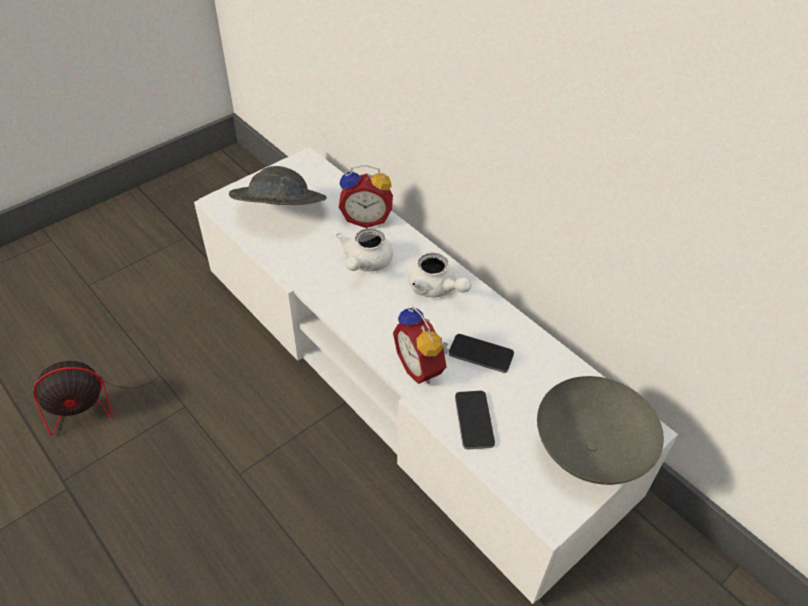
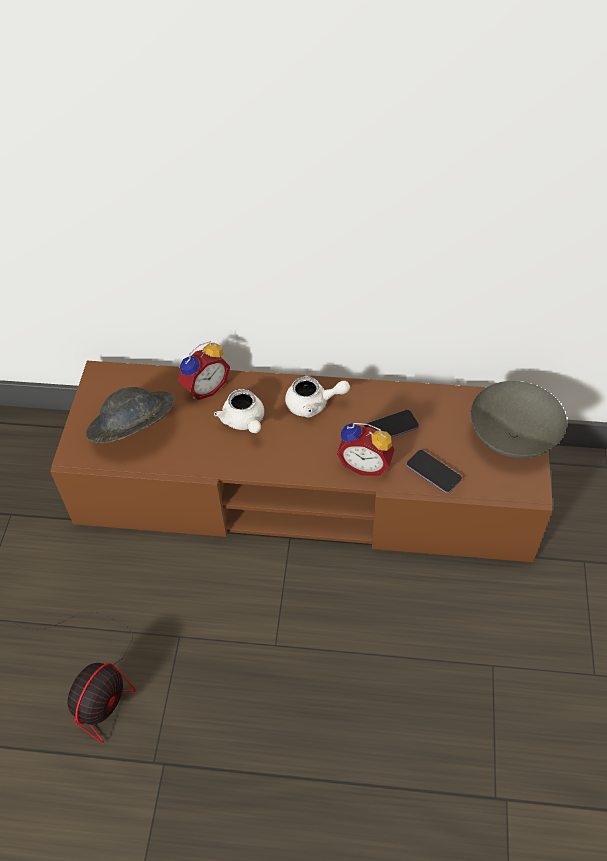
camera: 40 degrees left, 5 degrees up
white tv stand [194,147,678,604] -> brown tv stand [50,361,553,562]

